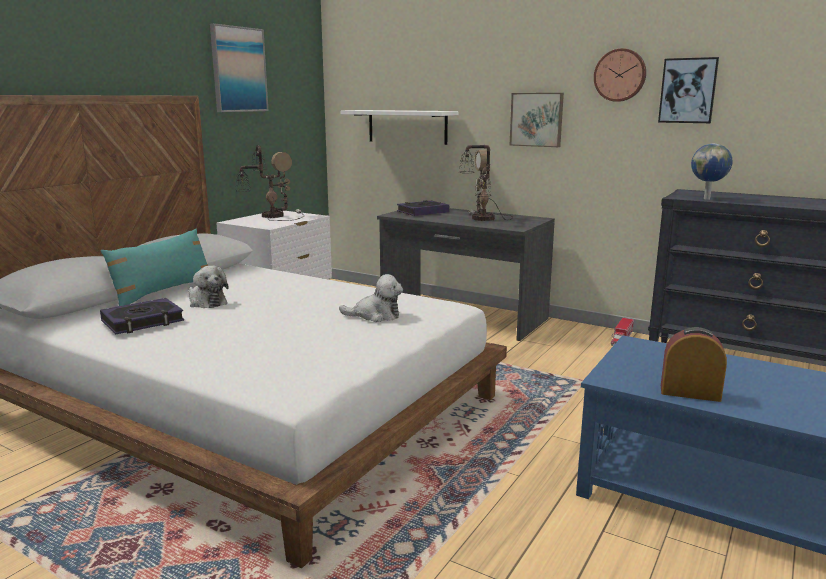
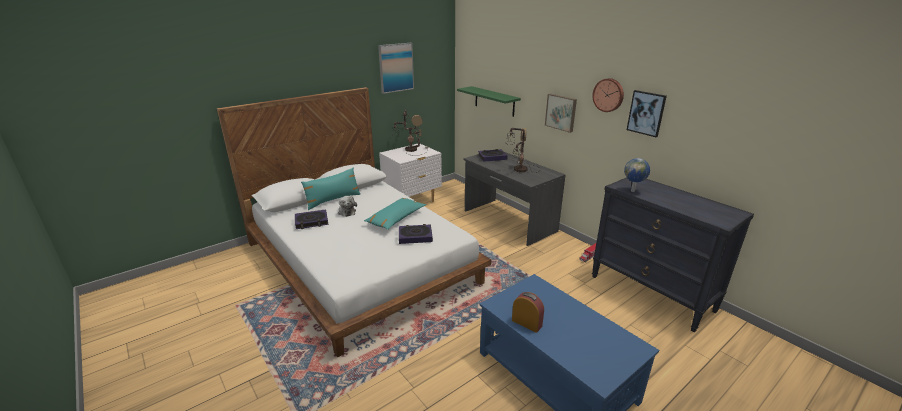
camera: 20 degrees right, 10 degrees up
plush toy [339,274,403,322] -> book [399,224,433,244]
white shelf [341,110,459,145] -> green shelf [457,86,521,117]
none -> turquoise pillow [364,198,426,230]

